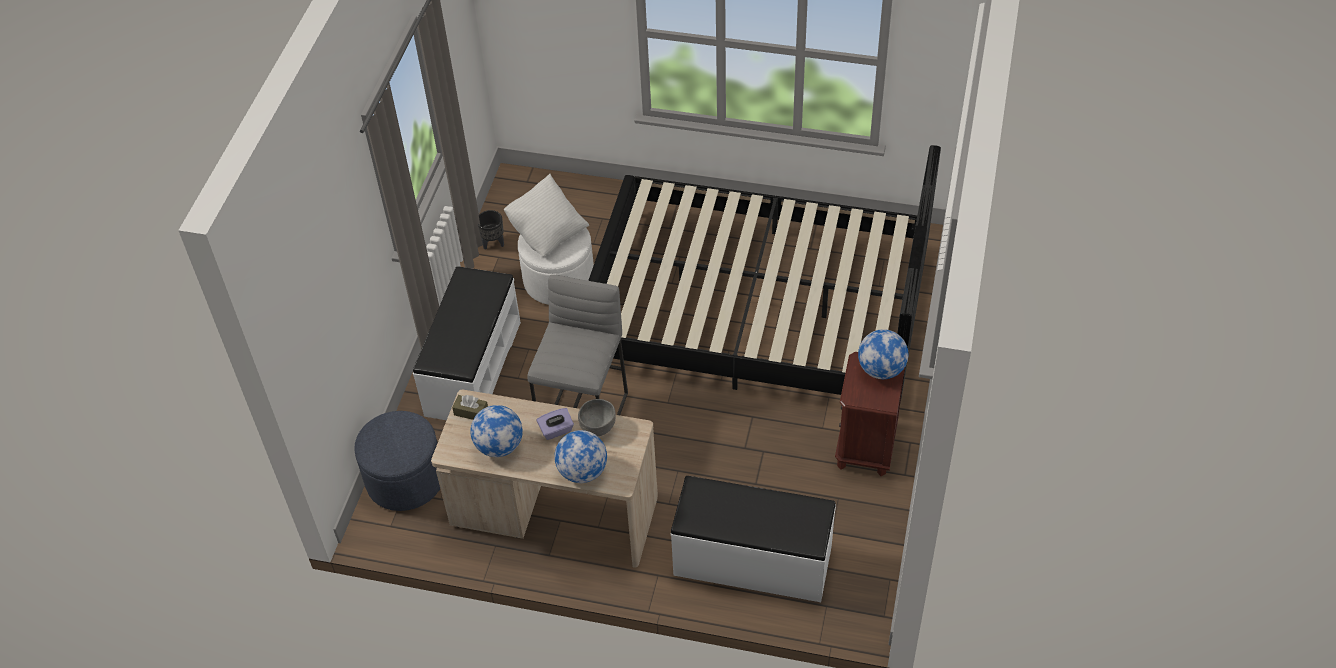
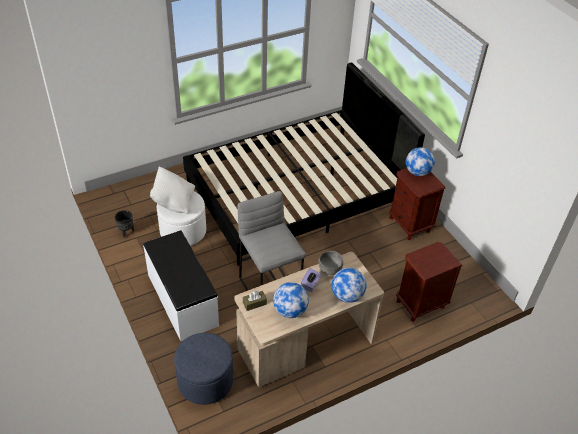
camera: 45 degrees left, 5 degrees down
white bench [671,476,836,602] -> brown nightstand [396,242,463,322]

